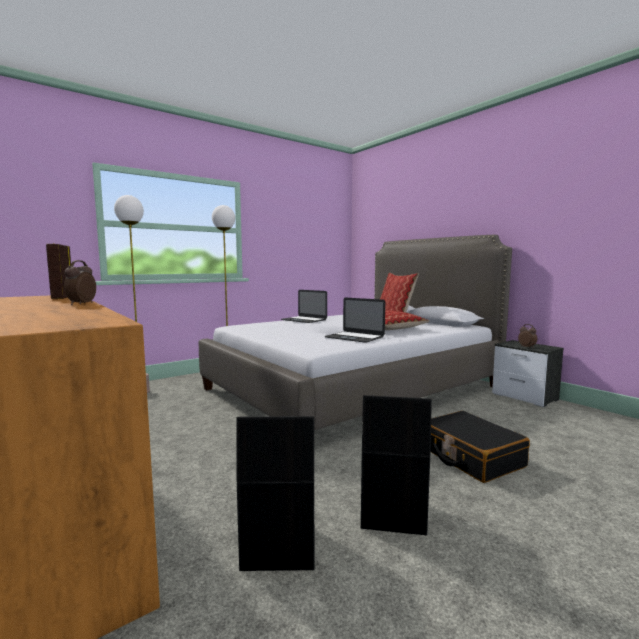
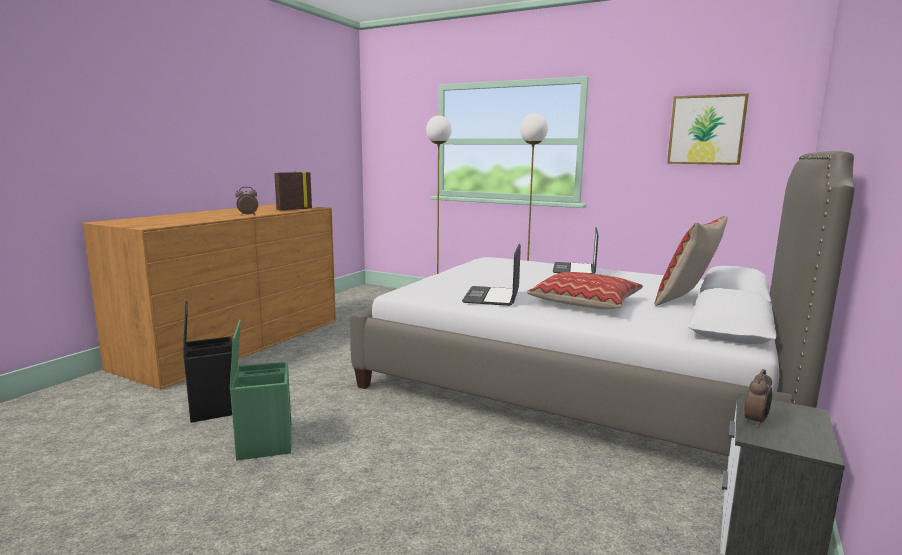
camera: 65 degrees right, 5 degrees up
black storage box [361,395,432,535] -> green storage box [230,320,292,461]
black suitcase [431,411,530,483] -> none
none -> picture [667,94,749,165]

